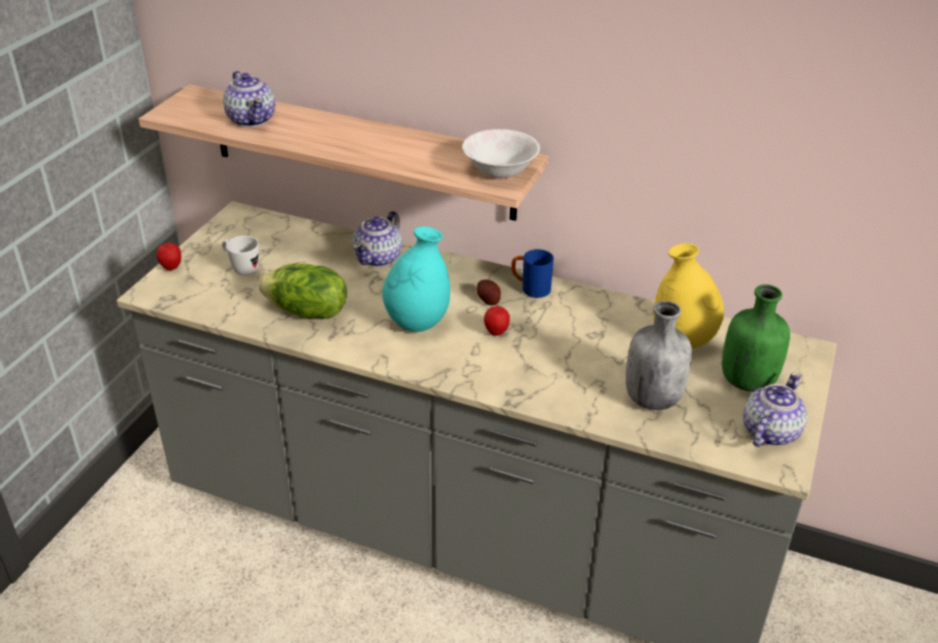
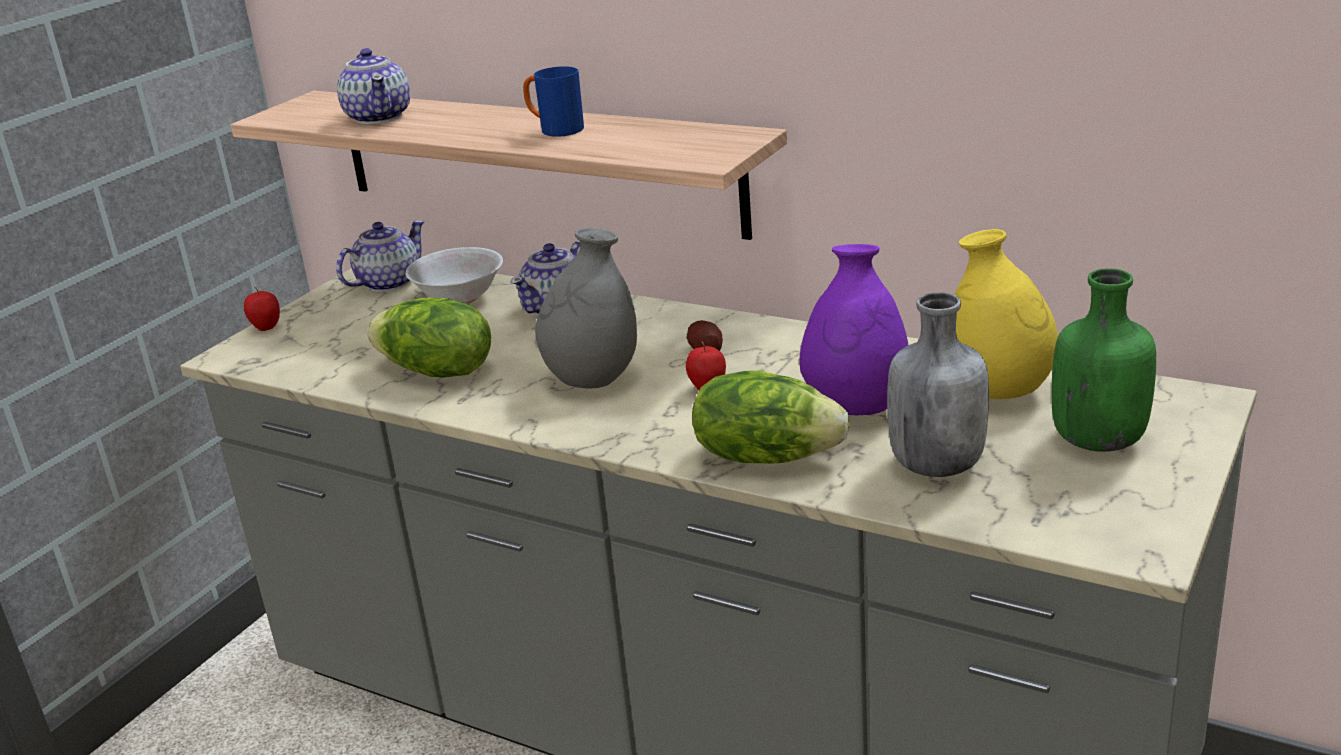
camera: 10 degrees right, 10 degrees down
white mug [222,236,259,276] -> none
turquoise vase [382,226,450,332] -> grey vase [535,228,637,388]
white bowl [462,129,540,179] -> white bowl moved to [405,247,503,304]
blue mug [511,249,554,298] -> blue mug moved to [523,66,584,137]
teapot [743,372,807,447] -> teapot moved to [336,220,425,292]
none -> lettuce [692,371,850,464]
none -> purple vase [799,244,908,415]

